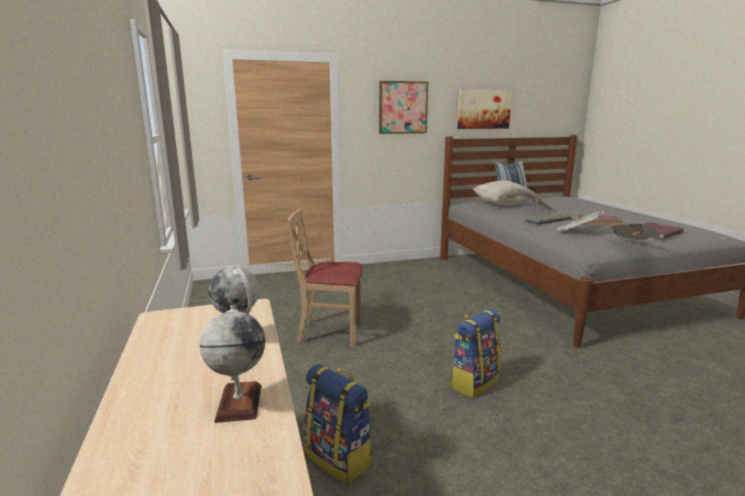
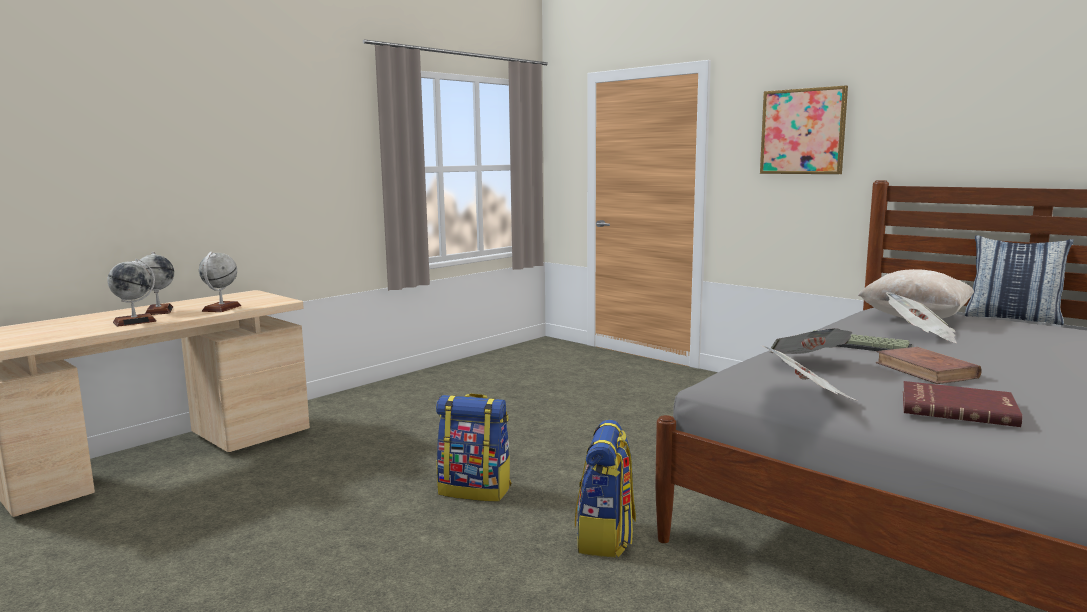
camera: 60 degrees right, 5 degrees down
beige chair [287,209,363,347] -> none
backpack [304,364,372,484] -> backpack moved to [575,420,636,557]
picture [457,89,512,129] -> none
none -> globe [138,252,174,315]

